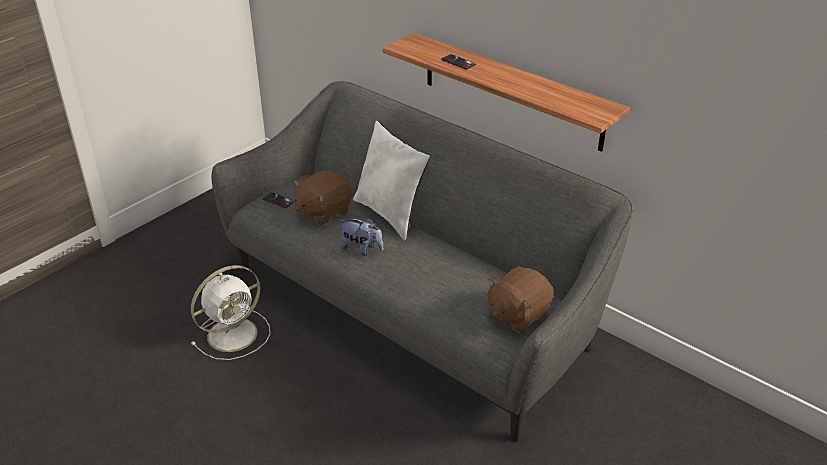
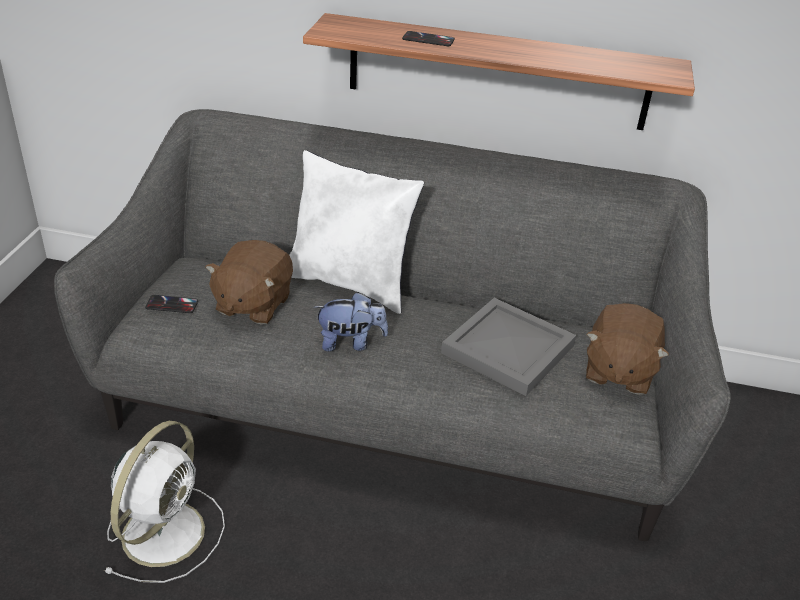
camera: 30 degrees left, 0 degrees up
none -> grey tray [441,298,576,396]

